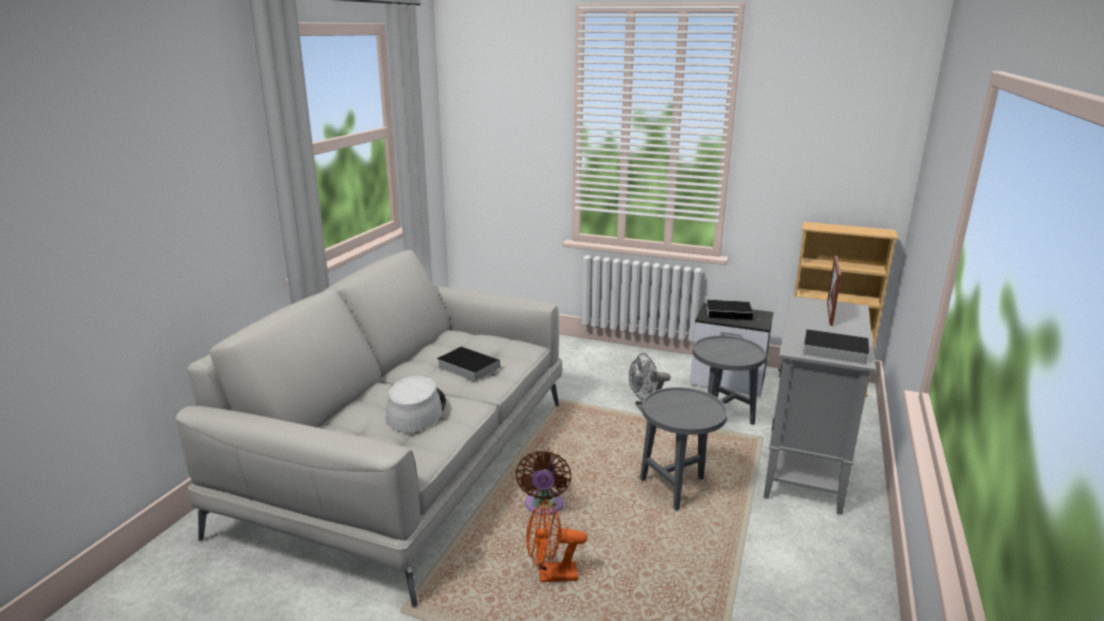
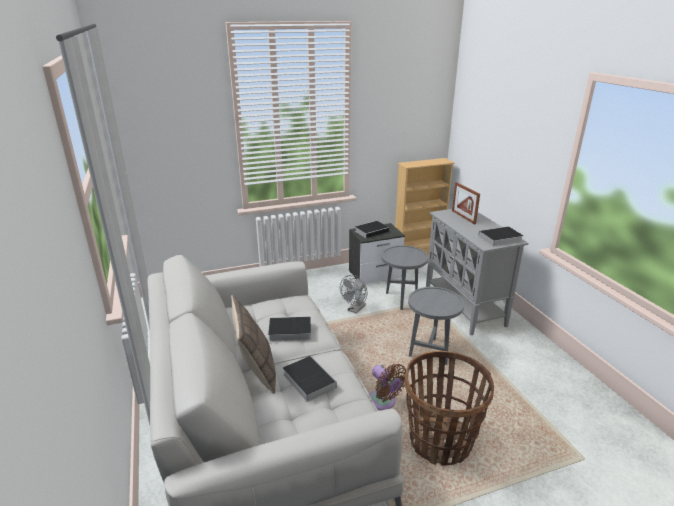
camera: 40 degrees left, 5 degrees up
grey hat [386,376,446,432] -> book [283,356,337,402]
orange fan [526,499,587,582] -> basket [405,351,494,466]
none -> pillow [231,295,276,394]

